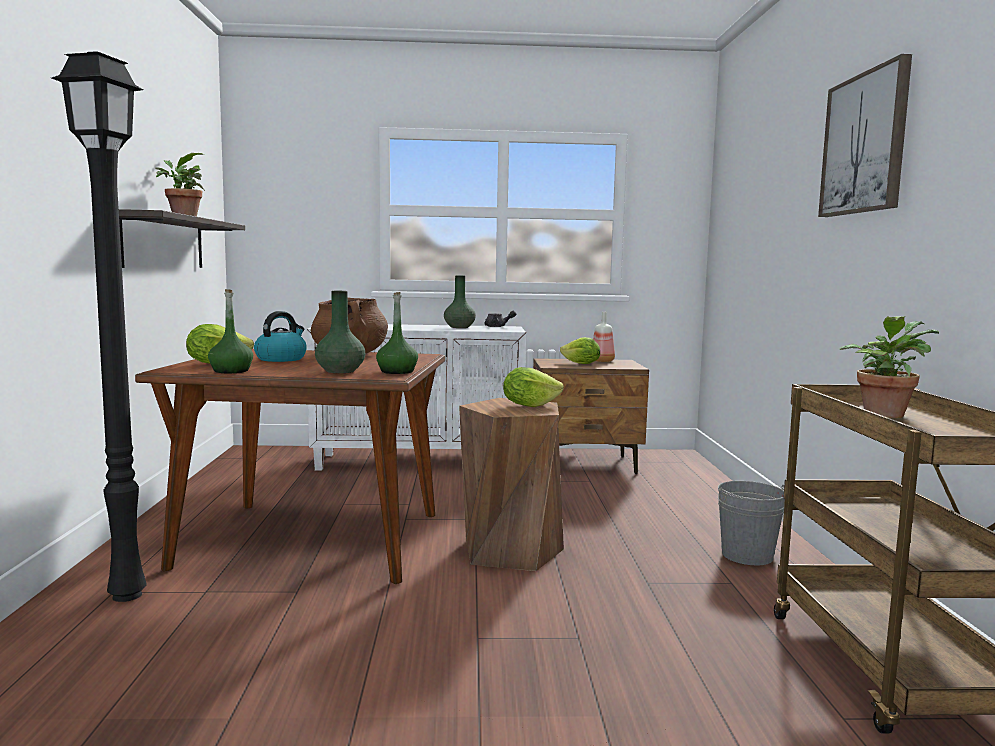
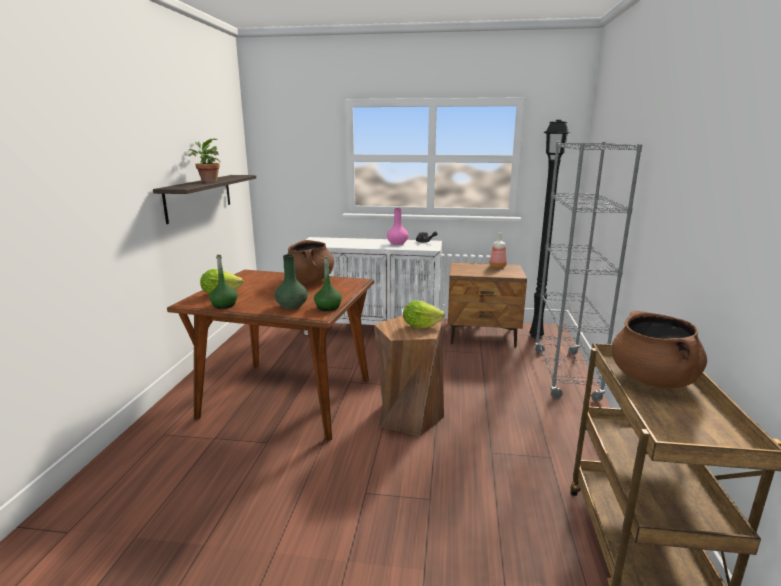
camera: 10 degrees right, 10 degrees up
black floor lamp [52,51,147,602] -> black floor lamp moved to [529,120,571,338]
kettle [254,311,307,362] -> none
green vase [444,275,476,328] -> pink vase [387,208,409,245]
lettuce [560,337,600,364] -> none
grey bucket [718,481,785,565] -> none
picture [818,54,912,217] -> none
potted plant [840,316,939,418] -> brown cooking pot [612,311,707,389]
none -> grey bookcase [534,142,643,401]

